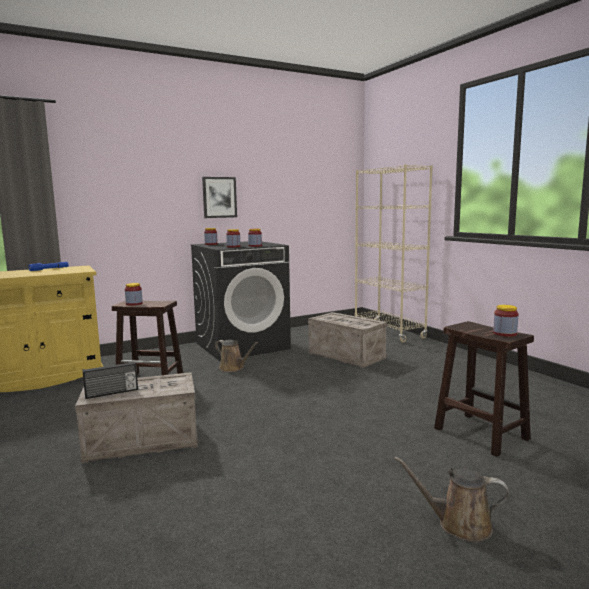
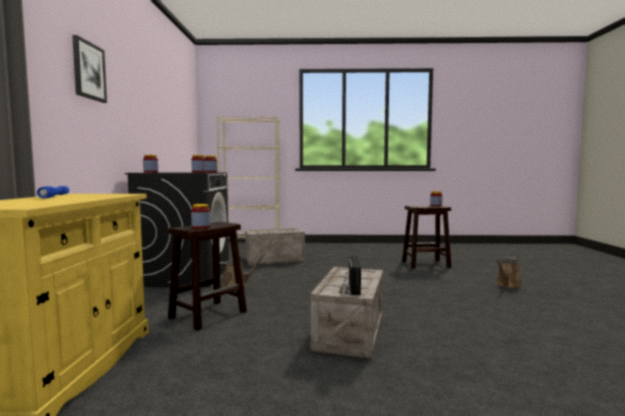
camera: 60 degrees left, 5 degrees down
picture [202,177,237,218] -> picture moved to [72,35,107,103]

